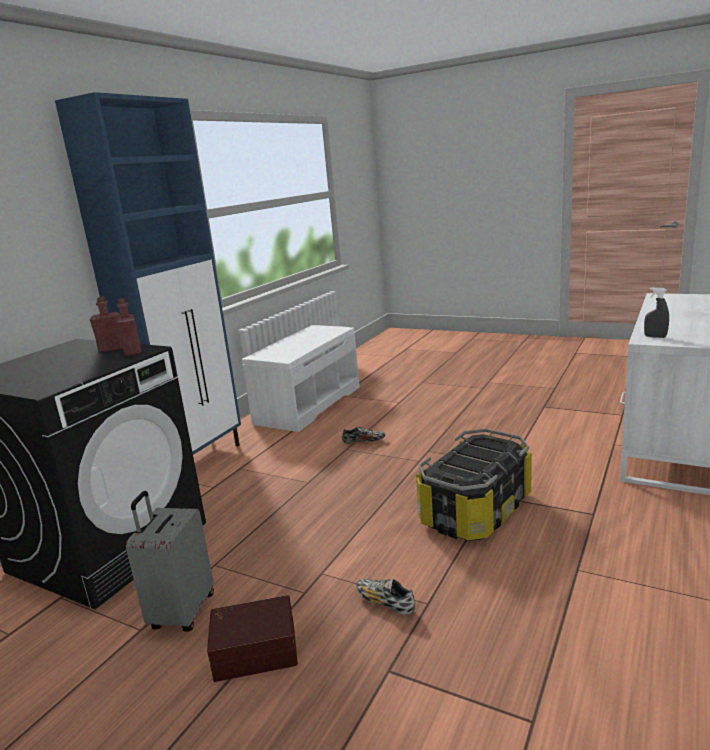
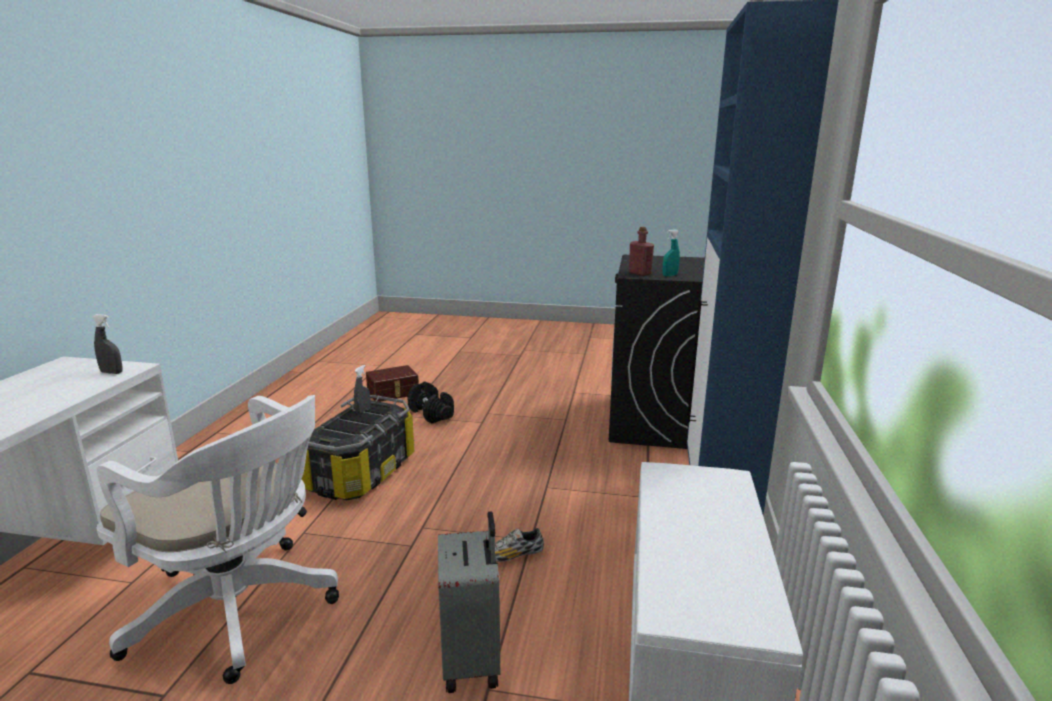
camera: 160 degrees right, 0 degrees up
red bottle [90,297,123,352] -> turquoise spray bottle [663,229,680,276]
grey suitcase [126,491,214,632] -> grey suitcase moved to [438,511,500,693]
brown storage box [207,595,298,682] -> brown storage box moved to [366,365,419,402]
shoe [356,579,415,615] -> black dumbbell [407,381,454,424]
none -> white office chair [97,395,339,684]
none -> grey spray bottle [354,365,371,414]

